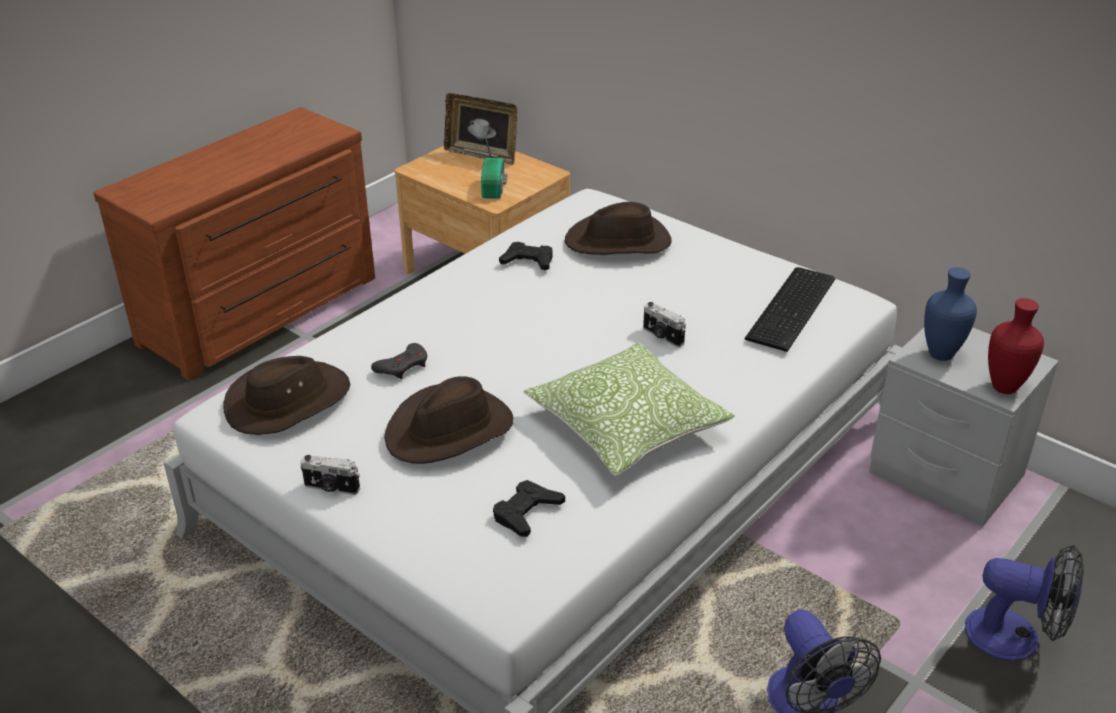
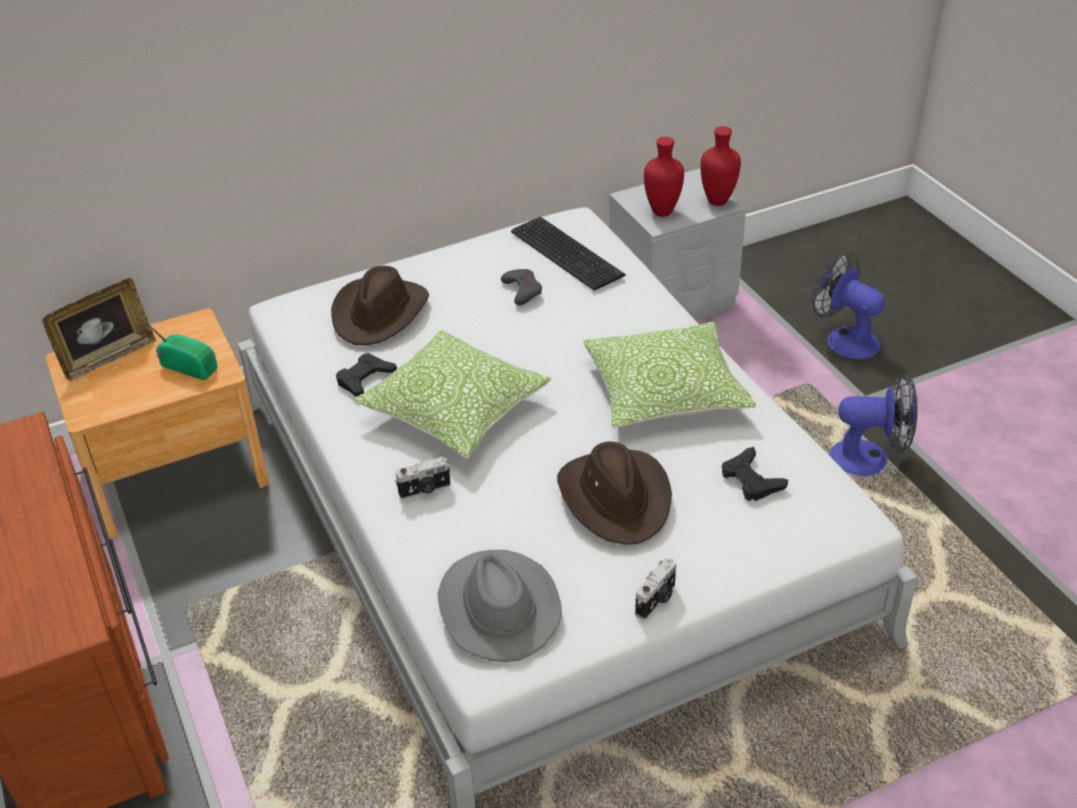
camera: 65 degrees left, 5 degrees up
brown hat [224,356,350,435] -> grey hat [438,550,562,662]
grey game controller [371,343,427,379] -> grey game controller moved to [501,269,542,306]
camera [643,302,686,347] -> camera moved to [395,456,451,499]
blue vase [924,267,977,361] -> red vase [644,137,684,217]
fan [965,545,1084,661] -> fan turned 90 degrees counterclockwise [812,252,886,360]
none -> pillow [353,330,551,458]

